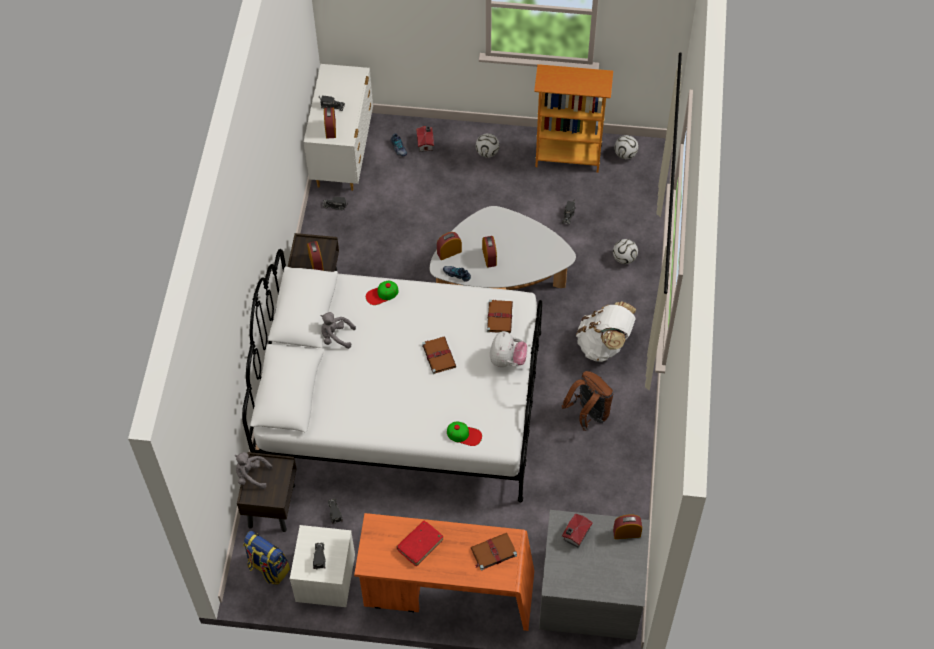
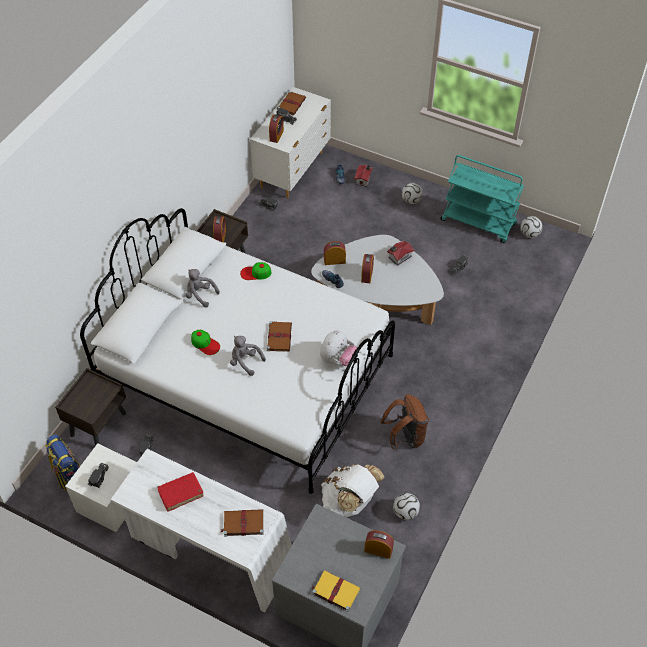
camera: 20 degrees right, 5 degrees down
grey plush toy [234,452,272,489] -> grey plush toy moved to [230,336,266,376]
orange desk [354,513,534,631] -> white desk [111,449,292,613]
cap [447,421,482,446] -> cap moved to [191,330,220,355]
brown book [487,299,513,333] -> brown book moved to [277,91,306,115]
bookcase [534,64,613,173] -> turquoise cart [441,155,524,243]
toy house [562,514,593,548] -> toy house moved to [387,241,414,266]
white backpack [576,301,636,362] -> white backpack moved to [321,464,385,517]
football [613,239,638,264] -> football moved to [393,493,420,520]
none -> yellow book [311,570,360,612]

